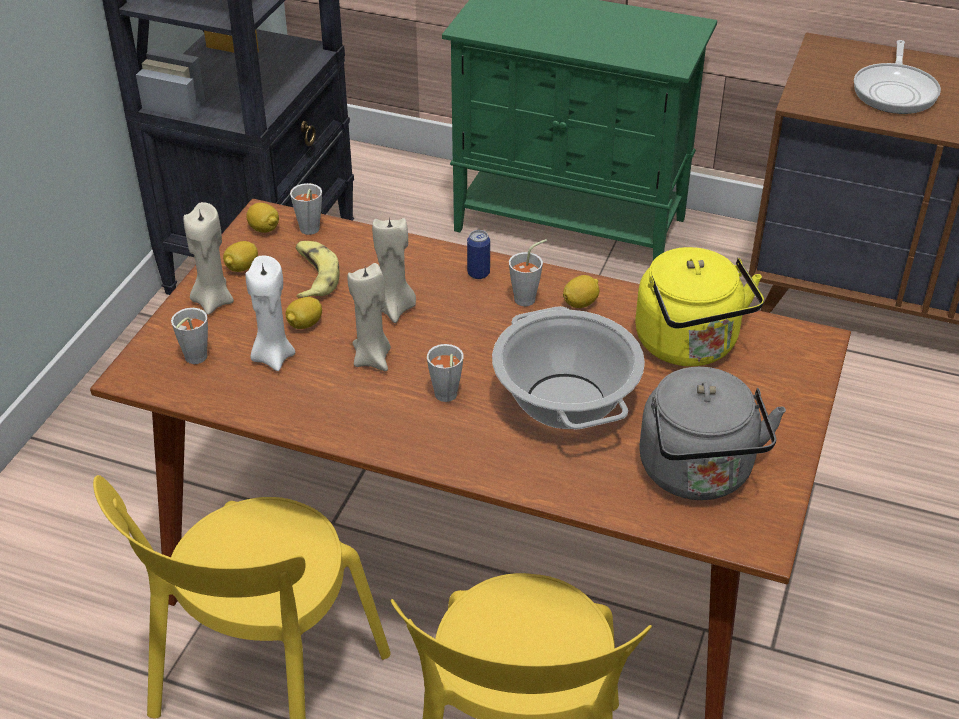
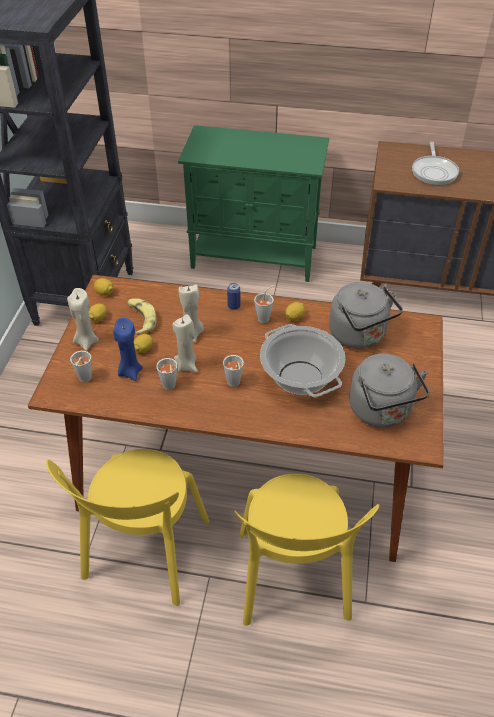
camera: 10 degrees left, 5 degrees up
white candle [245,255,295,371] -> blue candle [113,318,143,381]
grey cup [290,183,322,235] -> grey cup moved to [156,358,177,390]
yellow kettle [635,247,764,366] -> grey kettle [329,282,403,349]

